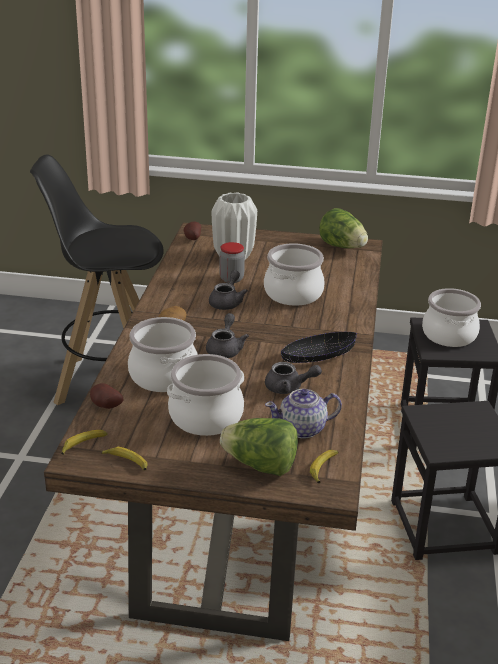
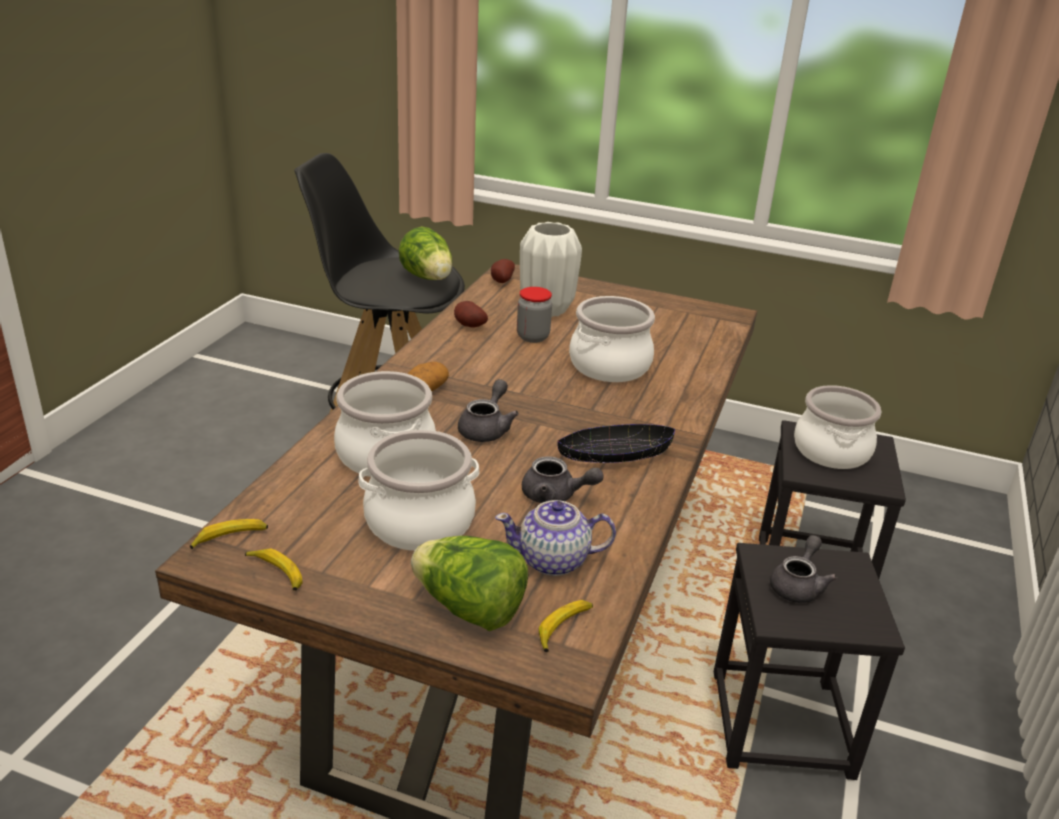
camera: 10 degrees right, 0 degrees up
potato [90,383,124,409] -> potato moved to [454,301,488,327]
grey teapot [209,270,248,310] -> grey teapot moved to [770,535,837,603]
lettuce [319,208,368,248] -> lettuce moved to [398,227,452,280]

